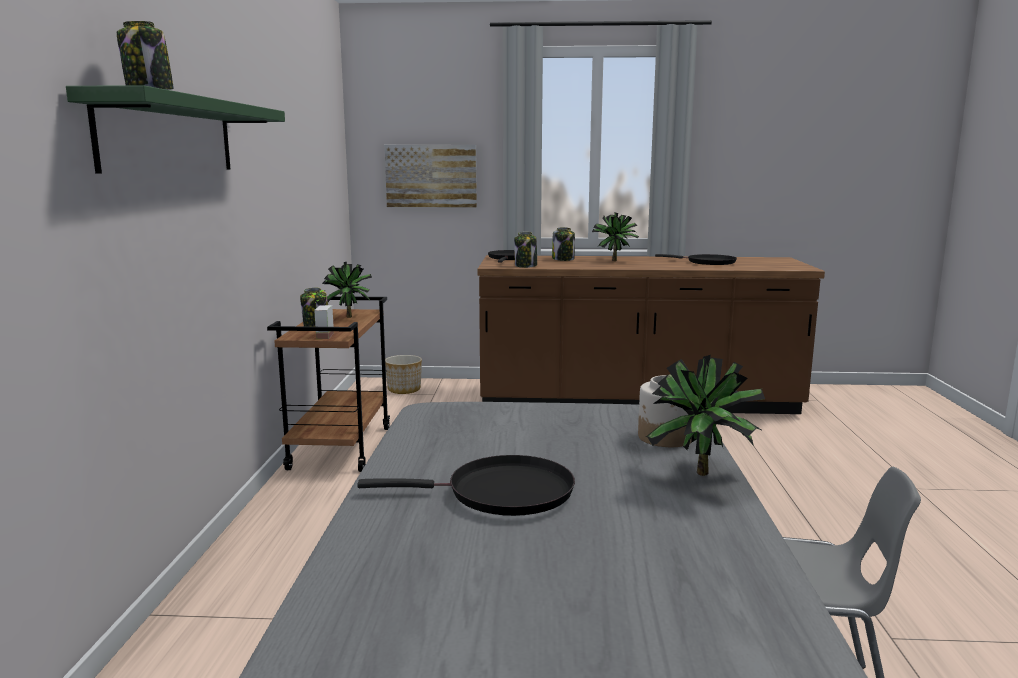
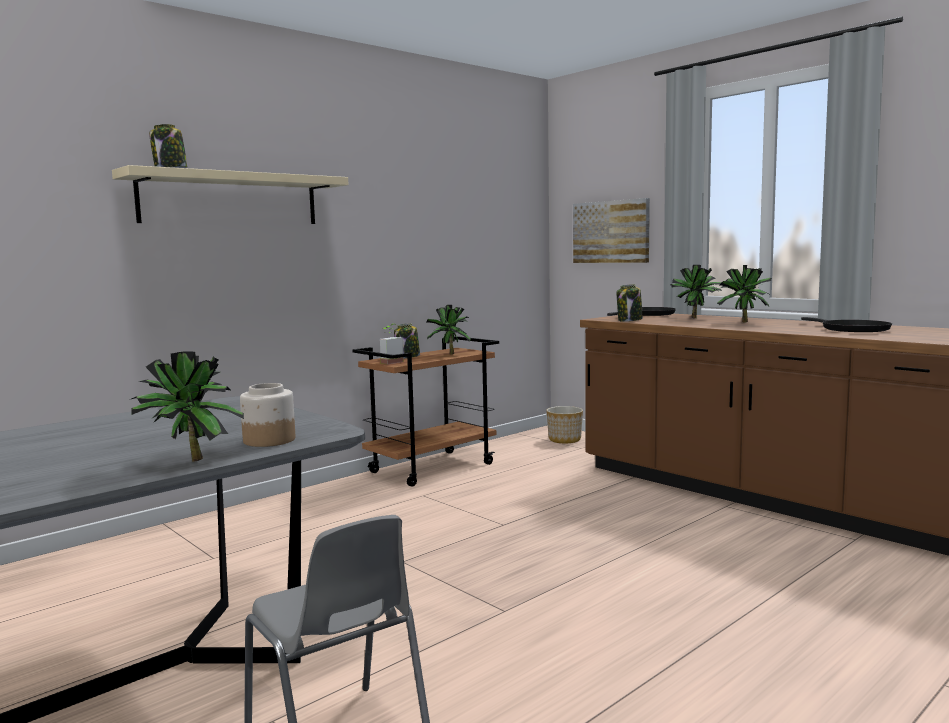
camera: 45 degrees right, 5 degrees down
green shelf [66,85,285,174] -> beige shelf [112,165,349,224]
black frying pan [357,455,575,516] -> none
jar [552,227,575,261] -> potted plant [671,265,722,318]

